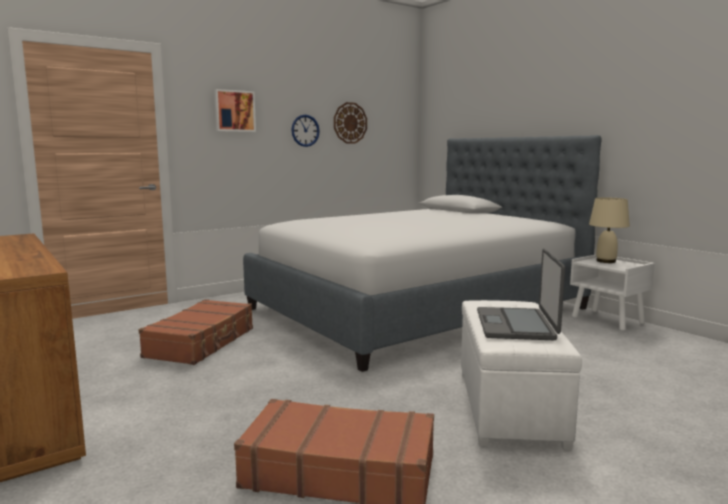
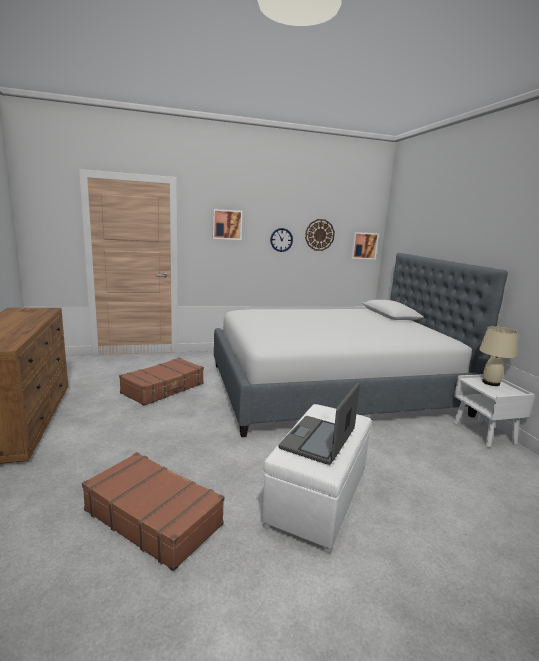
camera: 20 degrees right, 5 degrees up
none -> picture [351,232,379,259]

